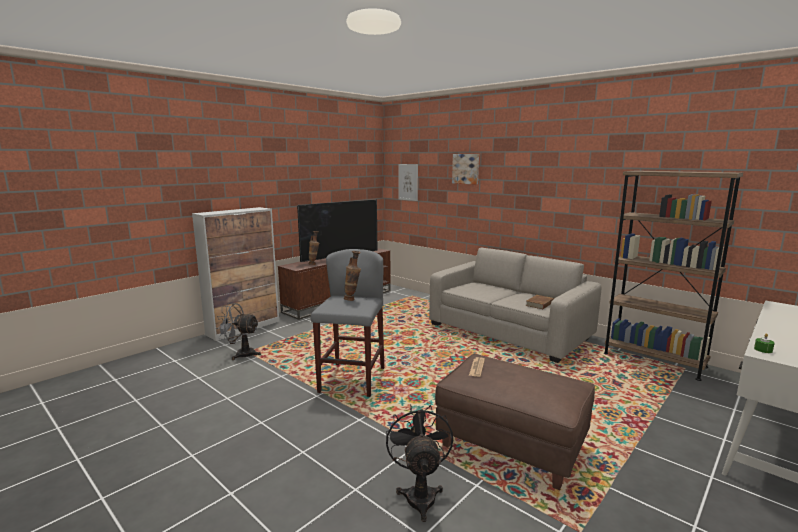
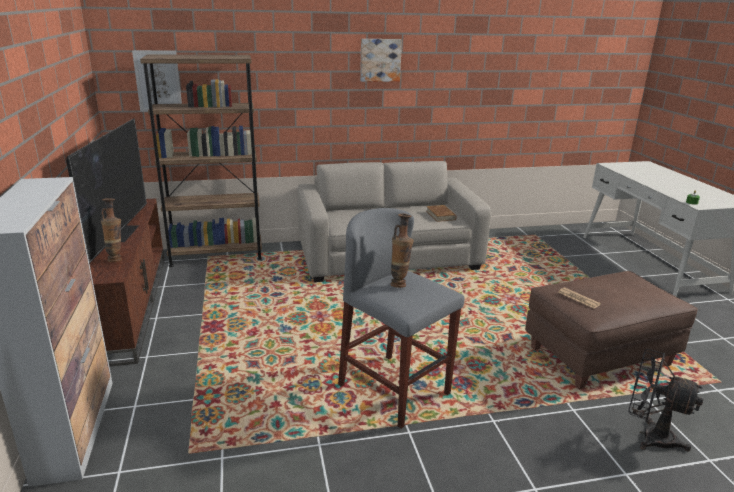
camera: 55 degrees left, 10 degrees up
grey fan [216,303,261,360] -> none
picture [452,154,479,185] -> picture moved to [360,39,402,82]
brown bookcase [604,170,743,381] -> brown bookcase moved to [140,54,262,267]

